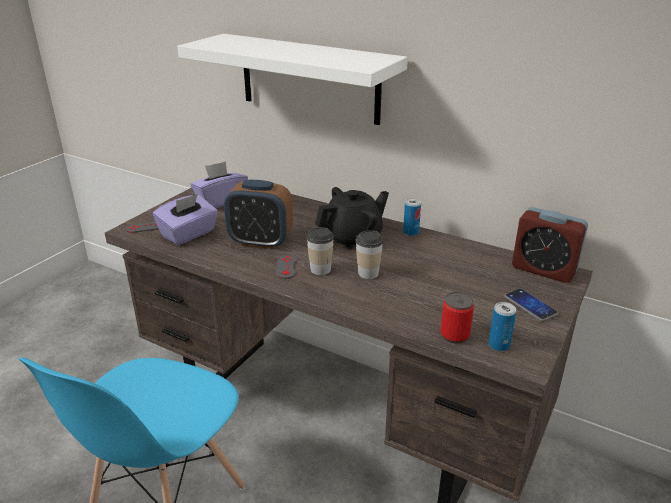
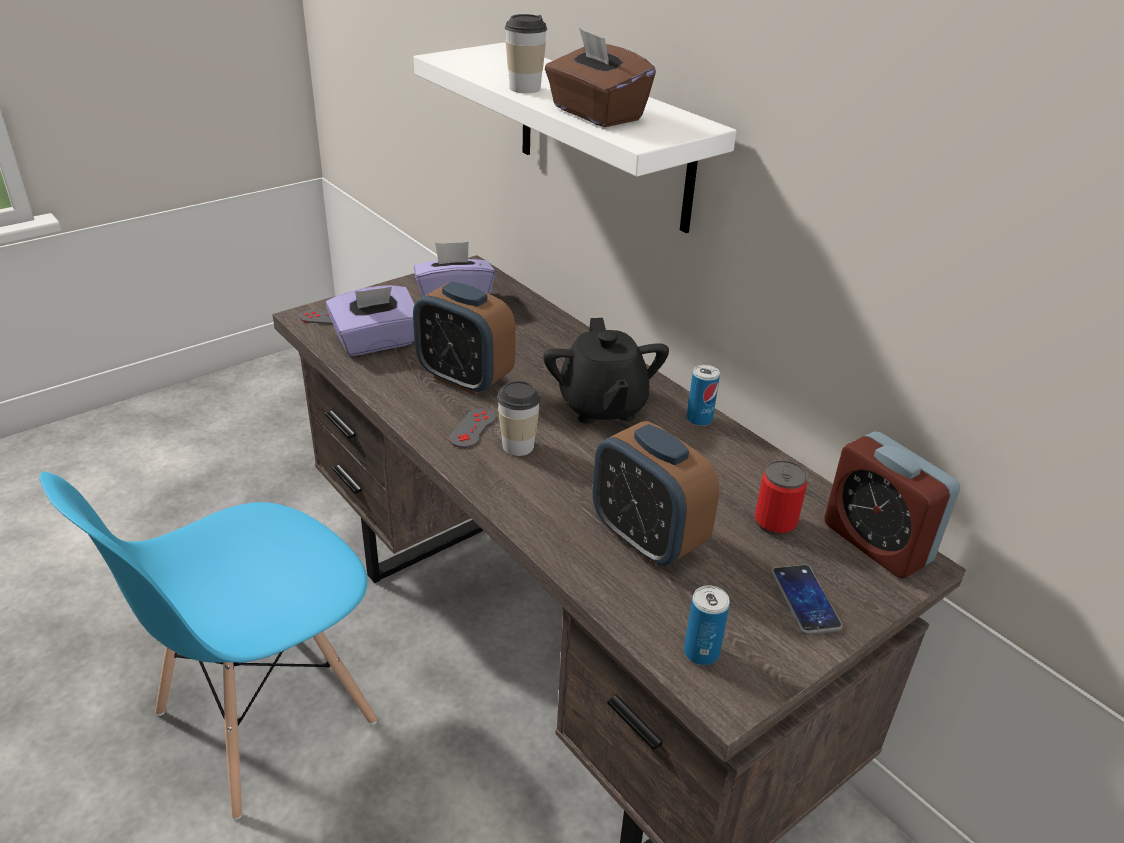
camera: 20 degrees right, 5 degrees up
black teapot [315,187,389,250] -> black teapot turned 90 degrees clockwise [543,318,669,424]
cup [355,230,383,279] -> cup moved to [504,14,547,93]
can [441,292,474,344] -> can moved to [755,460,808,535]
none -> brown tissue box [545,28,656,127]
none -> alarm clock [592,421,719,566]

